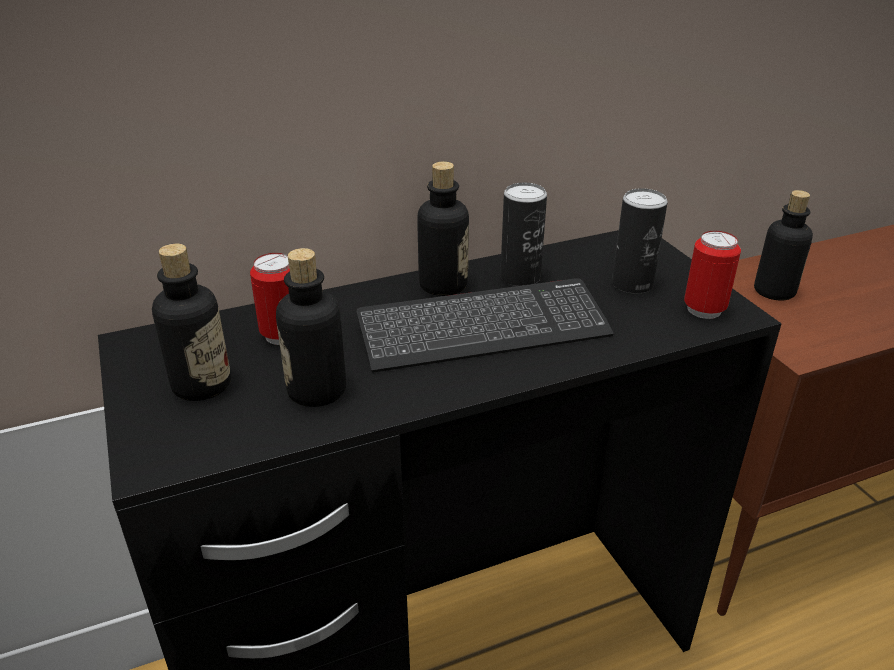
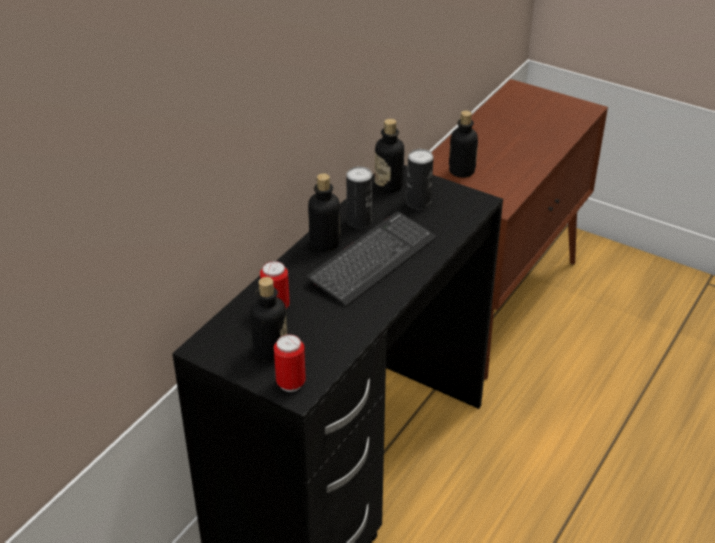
camera: 35 degrees left, 5 degrees up
bottle [276,248,346,407] -> bottle moved to [375,119,404,193]
can [684,231,741,319] -> can moved to [274,334,306,392]

